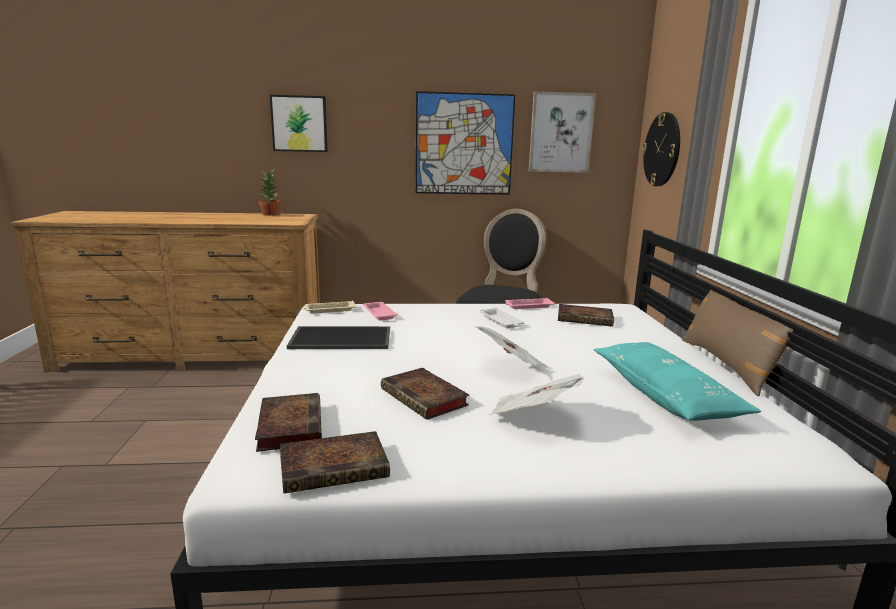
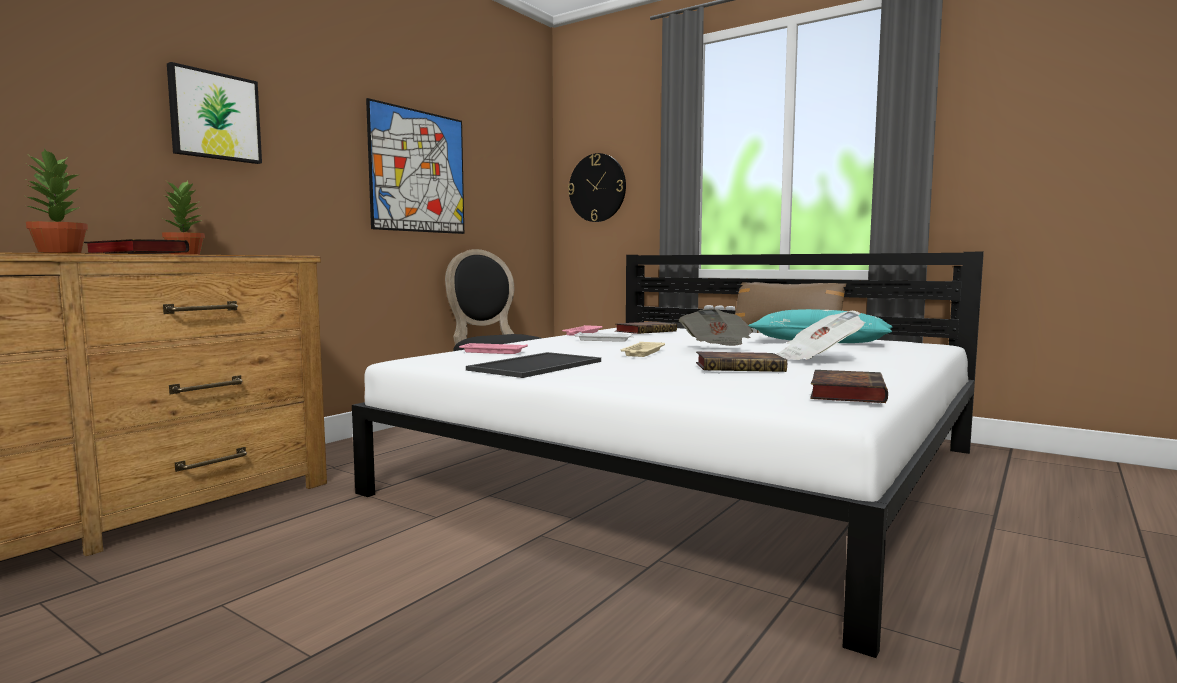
camera: 50 degrees left, 10 degrees down
book [255,393,322,452] -> book moved to [84,239,189,254]
beige tray [303,301,356,314] -> beige tray moved to [621,342,665,357]
picture [529,91,596,173] -> none
none -> potted plant [23,148,88,253]

